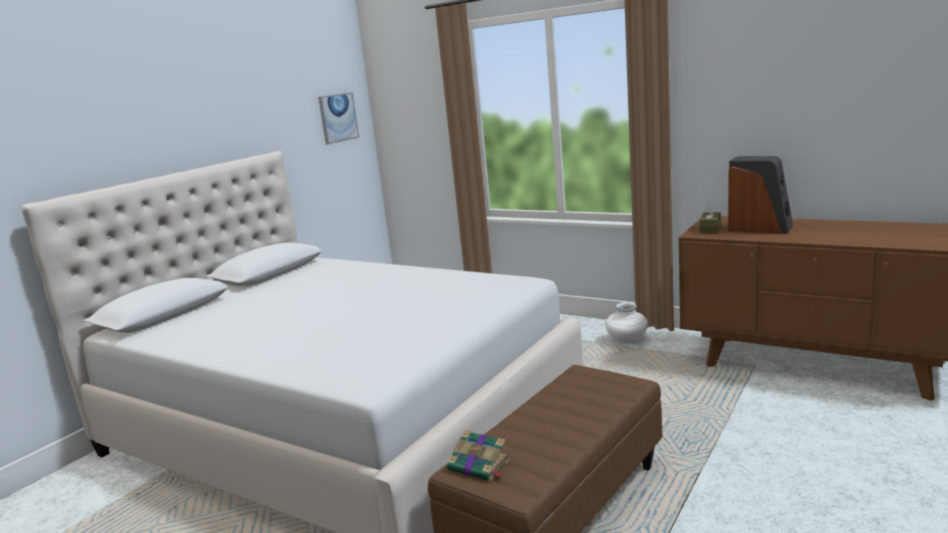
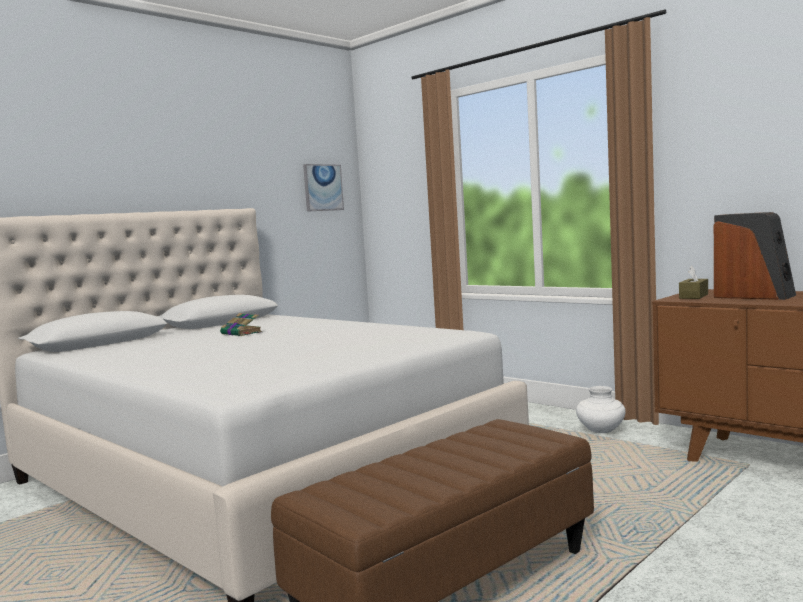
camera: 10 degrees right, 10 degrees down
book [447,430,509,481] -> book moved to [220,313,262,336]

